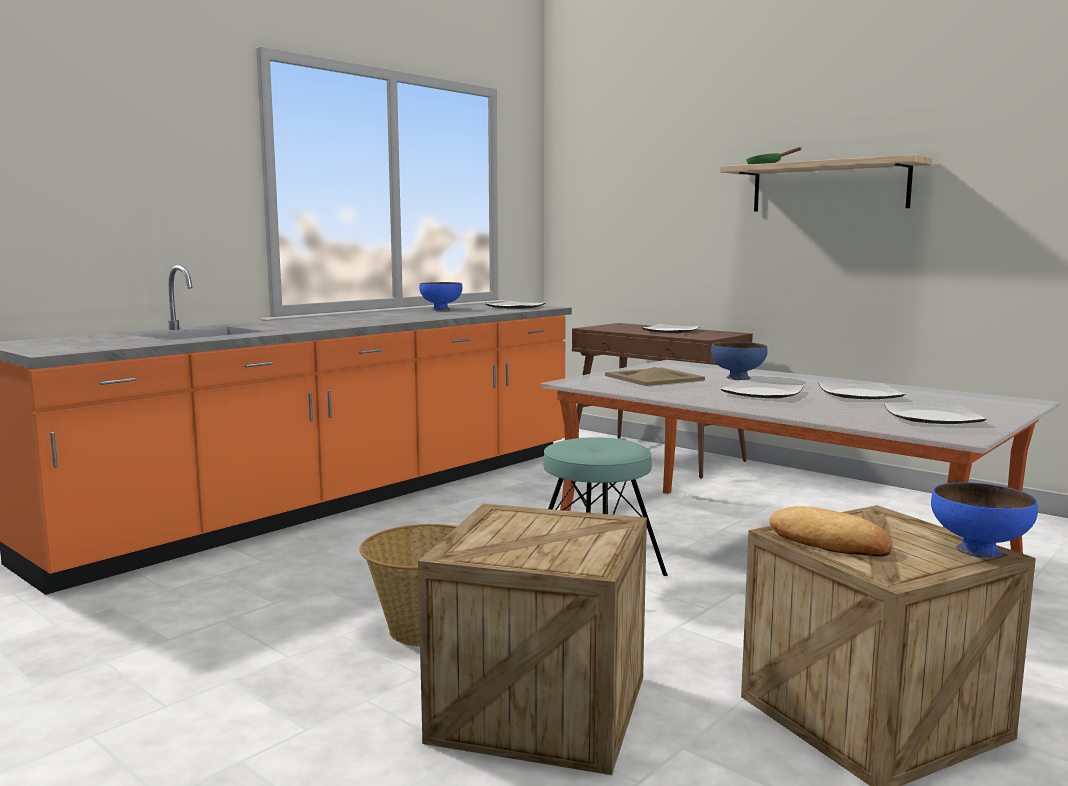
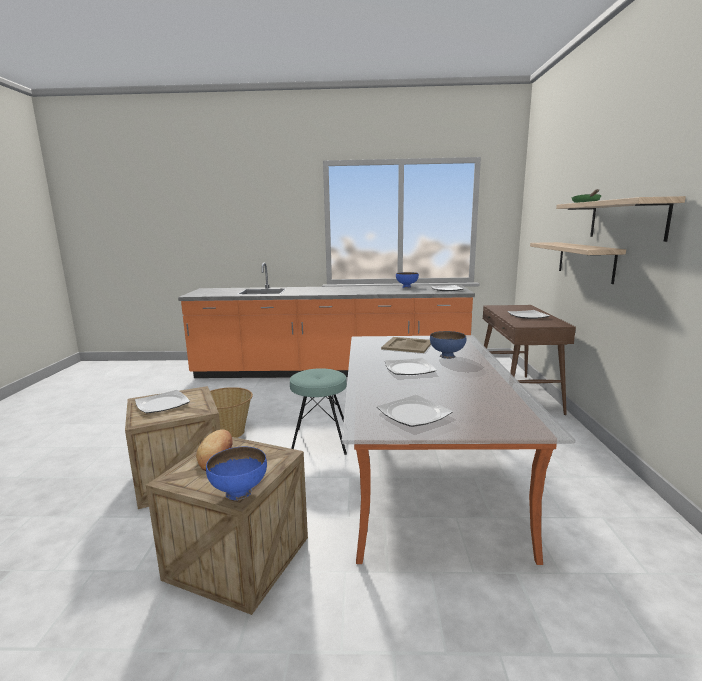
camera: 50 degrees right, 5 degrees up
plate [818,383,905,399] -> plate moved to [135,390,190,414]
none -> shelf [530,242,626,284]

